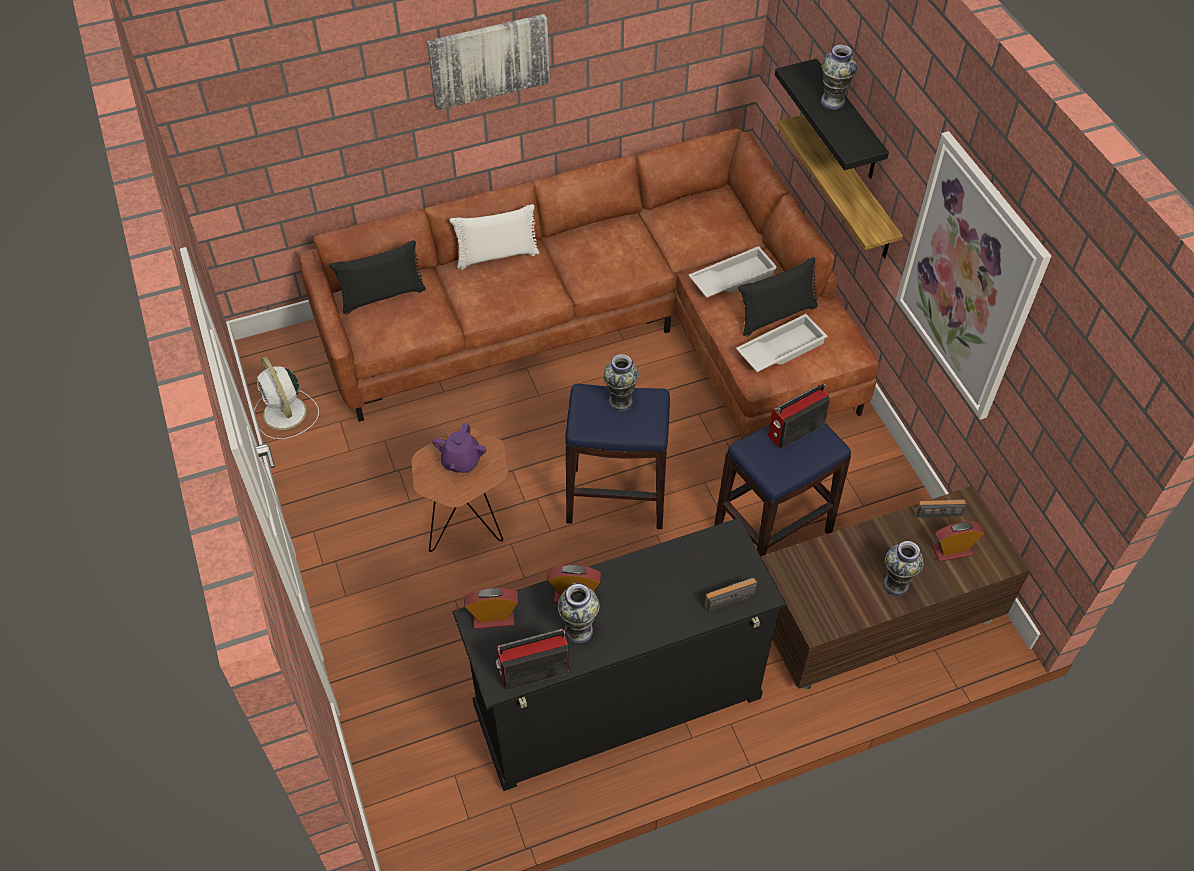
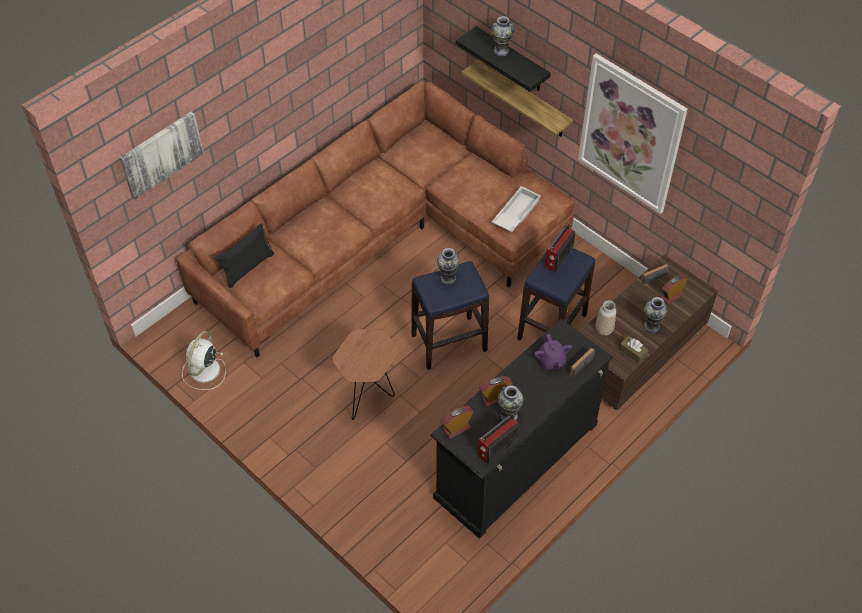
camera: 25 degrees left, 0 degrees up
white fan [254,357,319,439] -> white fan turned 75 degrees clockwise [182,331,226,390]
picture [427,14,550,110] -> picture moved to [120,111,204,200]
purple teapot [432,423,486,473] -> purple teapot moved to [534,334,572,370]
white pillow [450,204,539,270] -> none
white tray [688,246,778,298] -> none
black pillow [738,257,818,336] -> none
none -> vase [596,300,616,336]
none -> brown tissue box [619,336,648,364]

